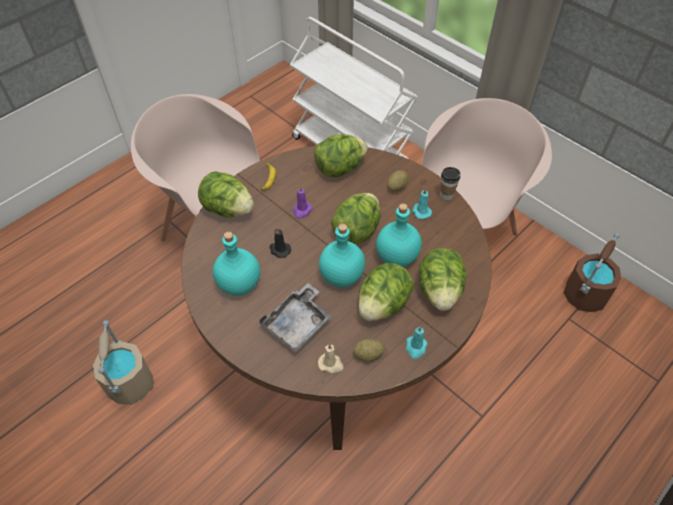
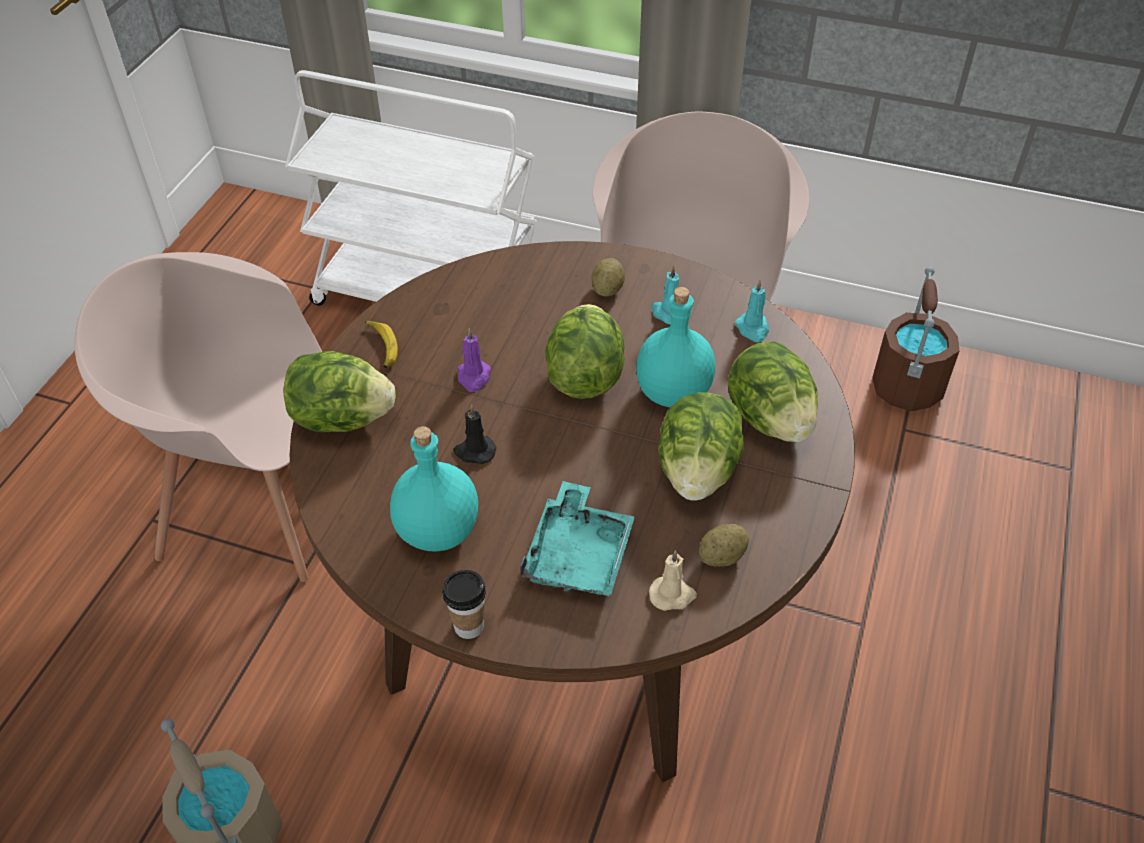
camera: 25 degrees left, 5 degrees down
grey tray [259,283,331,352] -> turquoise tray [520,481,635,596]
lettuce [314,134,368,177] -> none
turquoise bottle [319,223,365,287] -> none
turquoise candle [406,326,428,359] -> turquoise candle moved to [735,280,769,342]
cup [440,167,460,200] -> cup moved to [442,570,486,639]

